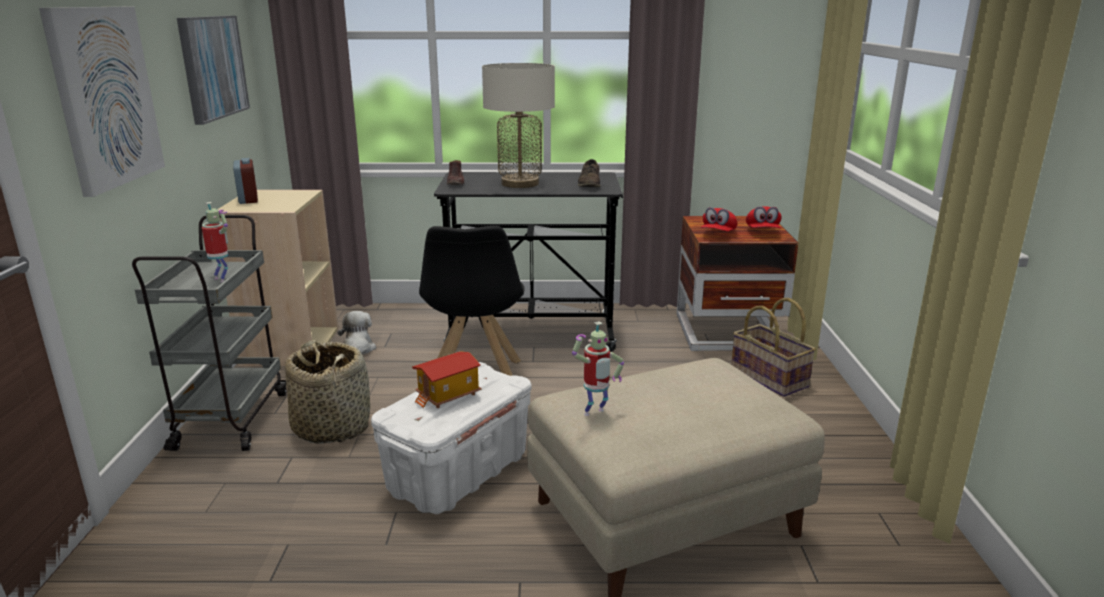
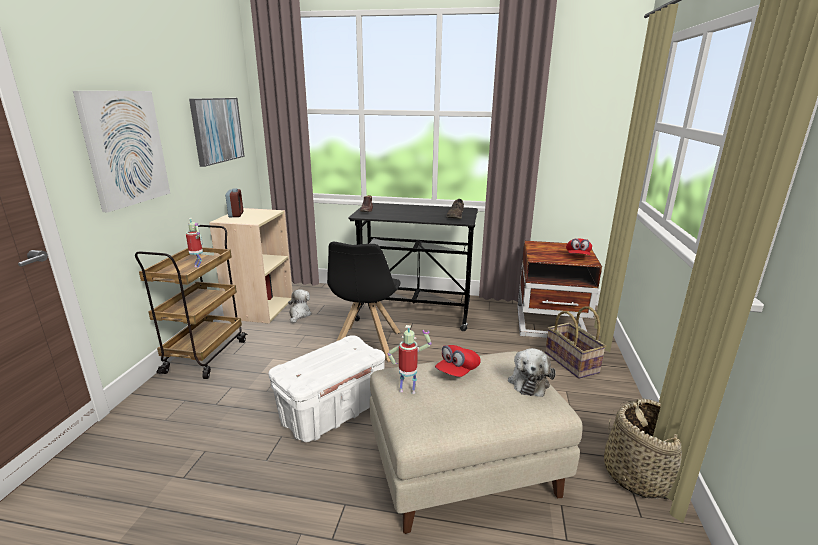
camera: 10 degrees right, 0 degrees up
grey cart [132,215,287,451] -> brown cart [135,225,248,379]
basket [285,340,370,444] -> basket moved to [604,398,682,500]
toy house [412,351,482,408] -> none
table lamp [482,63,555,188] -> none
toy robot [572,321,624,416] -> toy robot turned 150 degrees counterclockwise [388,325,432,394]
red cap [701,207,738,232] -> red cap moved to [435,345,481,377]
none -> plush toy [508,348,555,397]

